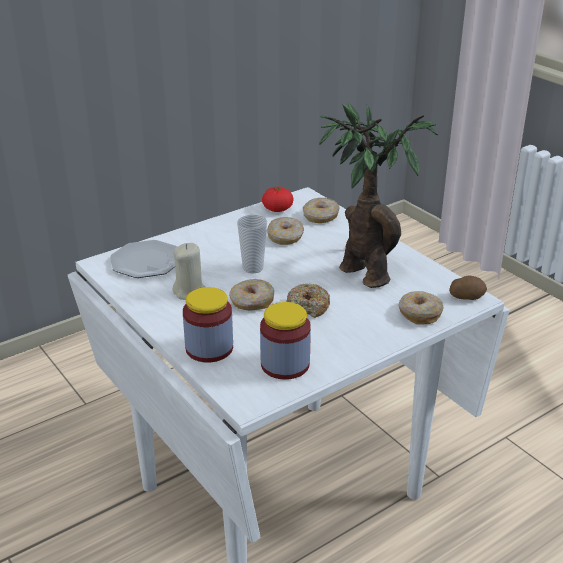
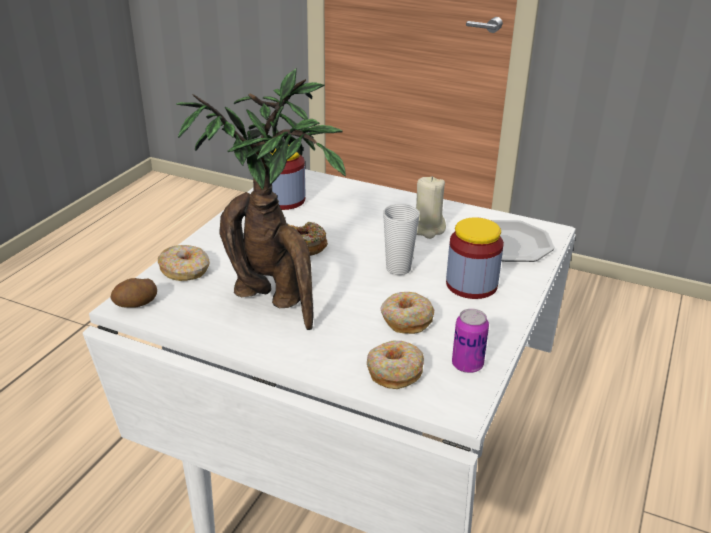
camera: 150 degrees right, 0 degrees up
jar [183,287,233,363] -> jar moved to [446,217,504,299]
donut [229,279,274,310] -> none
tomato [262,187,293,212] -> can [452,309,489,373]

